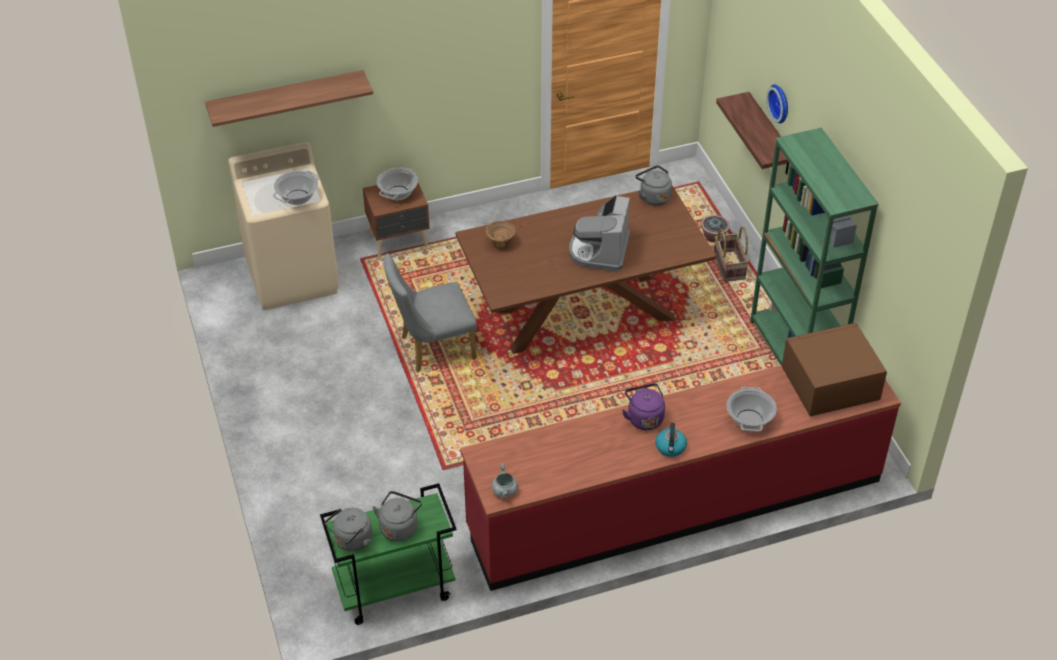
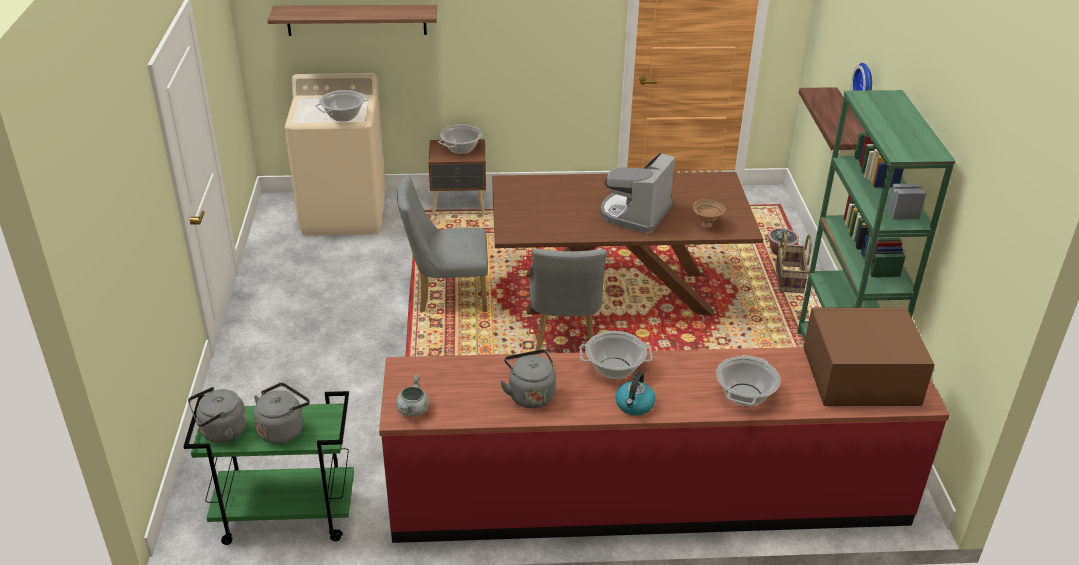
camera: 15 degrees right, 10 degrees down
brown bowl [486,221,515,248] -> brown bowl moved to [692,199,726,228]
purple kettle [622,383,665,430] -> cooking pot [580,331,653,379]
grey kettle [635,165,672,206] -> grey kettle moved to [500,349,556,408]
none -> grey chair [530,249,607,351]

